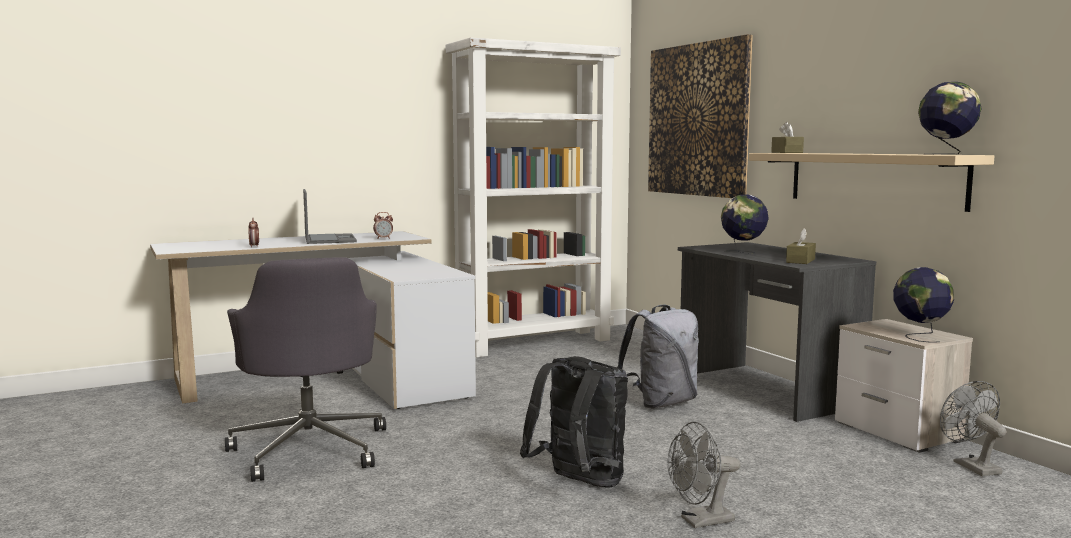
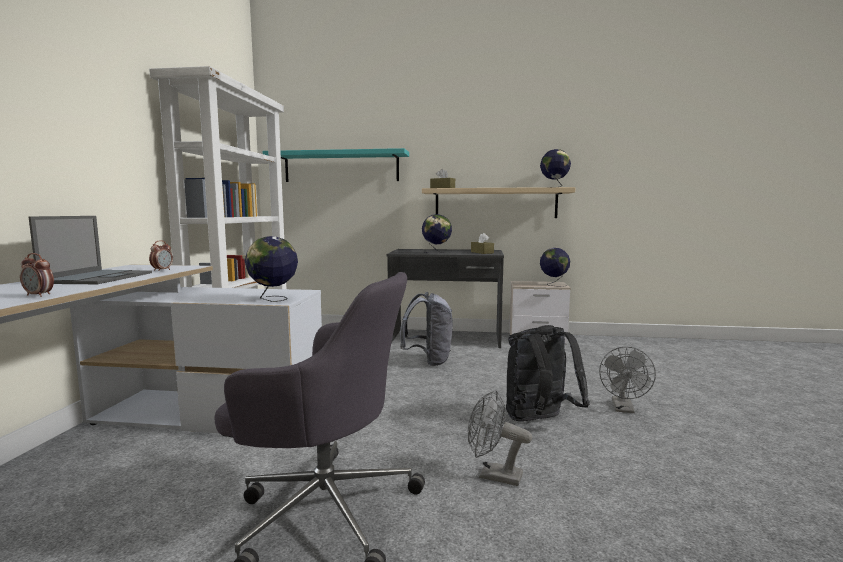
camera: 55 degrees left, 0 degrees up
laptop [303,189,357,244] -> laptop turned 75 degrees clockwise [29,216,152,284]
picture [648,34,753,198] -> turquoise shelf [263,148,409,182]
grey fan [940,381,1006,476] -> grey fan moved to [468,390,532,486]
none -> globe [245,236,298,302]

